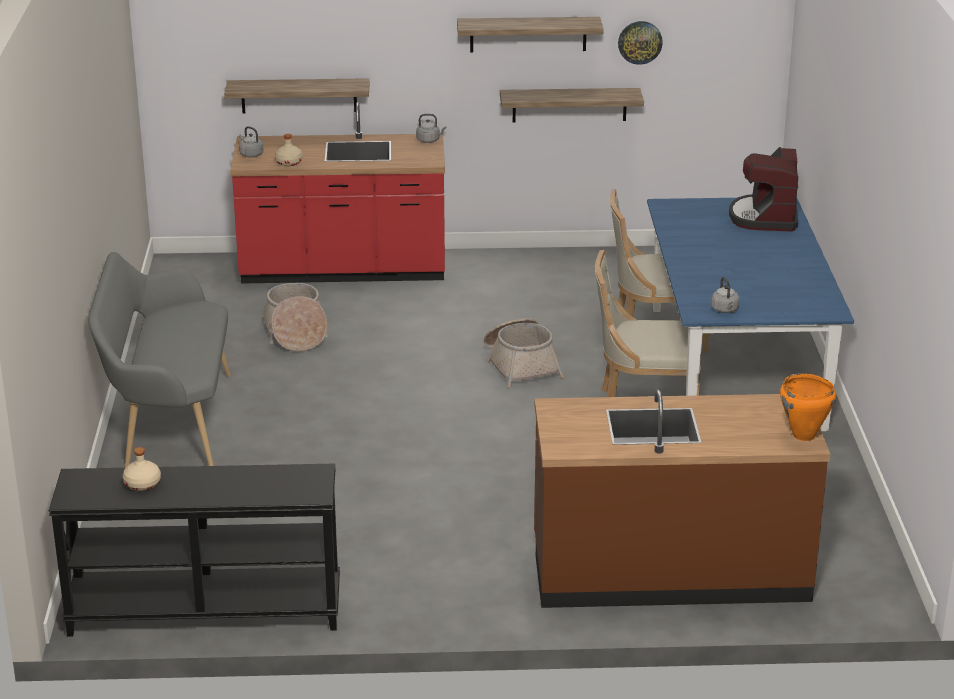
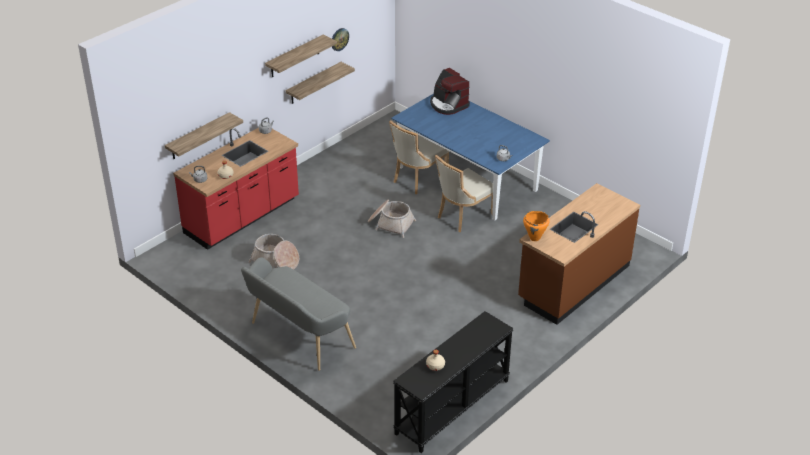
camera: 45 degrees left, 10 degrees up
orange cooking pot [780,373,836,441] -> orange cooking pot moved to [523,211,550,241]

